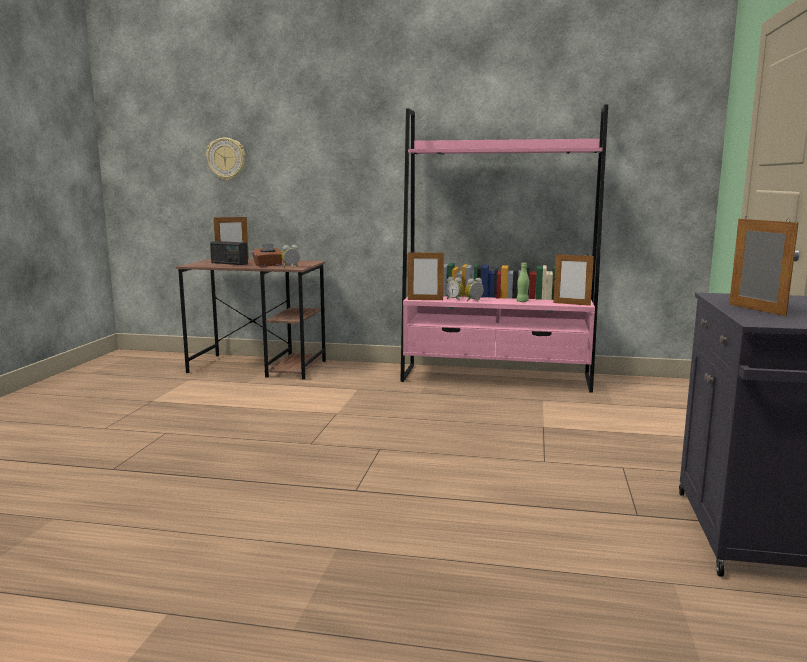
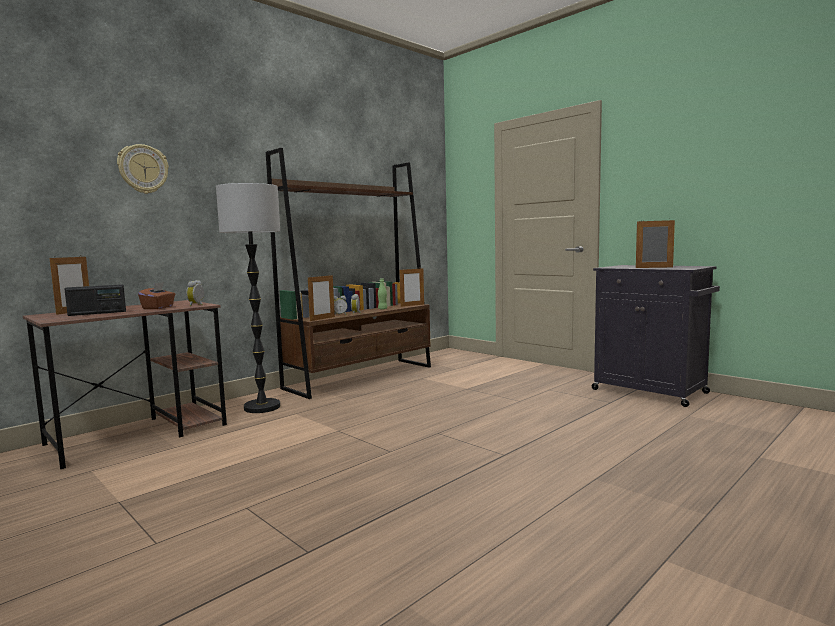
camera: 55 degrees left, 5 degrees down
wall clock [206,137,245,180] -> wall clock moved to [117,144,169,194]
pink bookcase [400,104,608,393] -> brown bookcase [266,148,431,399]
none -> floor lamp [216,183,280,413]

